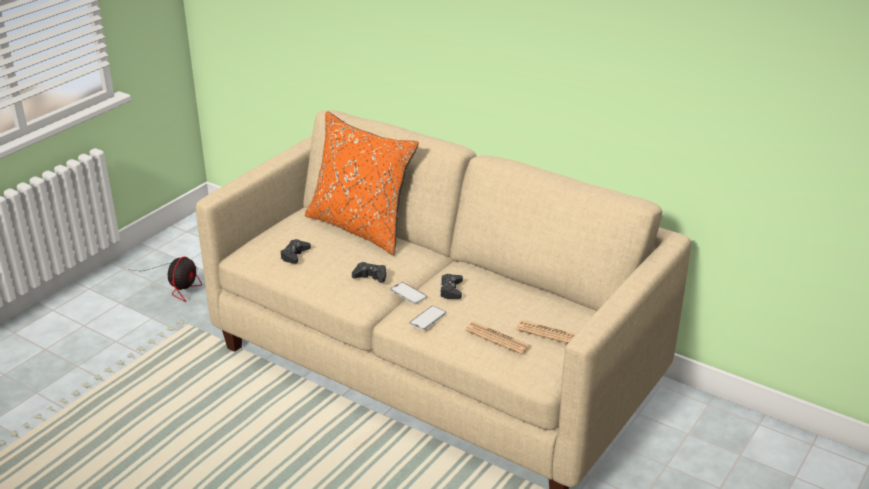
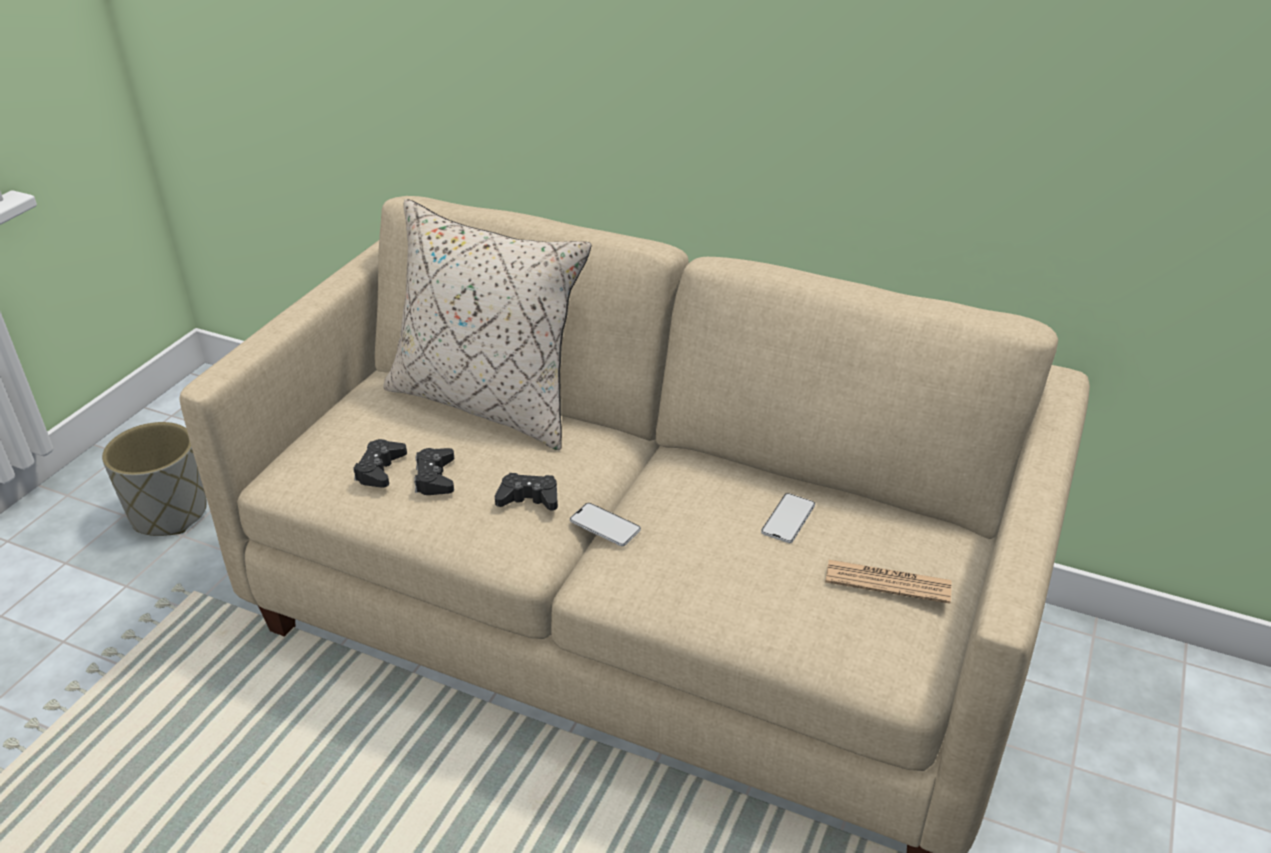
camera: 10 degrees left, 5 degrees up
fan [128,257,202,302] -> grey planter [102,422,207,536]
orange pillow [305,111,419,255] -> beige pillow [383,199,592,451]
phone [410,306,446,330] -> phone moved to [761,493,815,543]
black game controller [440,274,463,299] -> black game controller moved to [414,448,454,495]
newspaper [465,322,531,355] -> none

